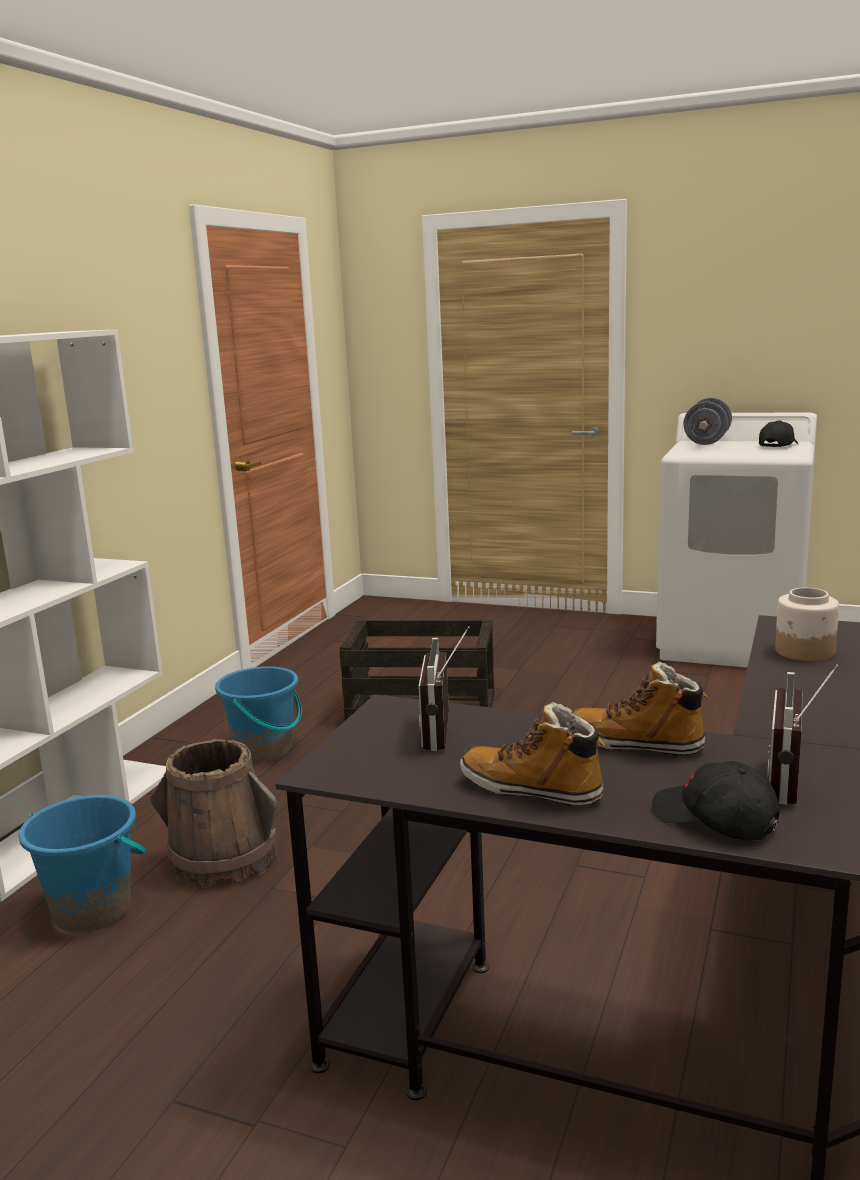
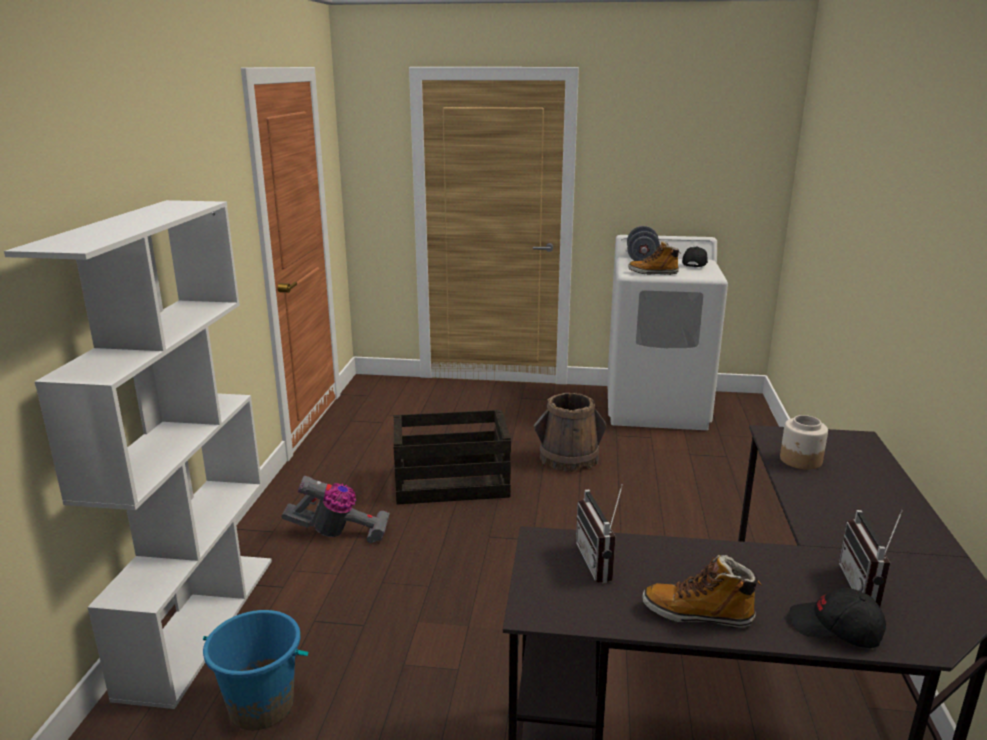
camera: 15 degrees left, 5 degrees up
brown bucket [150,739,277,888] -> brown bucket moved to [534,393,606,472]
blue bucket [215,666,302,762] -> vacuum cleaner [282,476,390,543]
boot [573,661,709,756] -> boot moved to [628,241,680,275]

